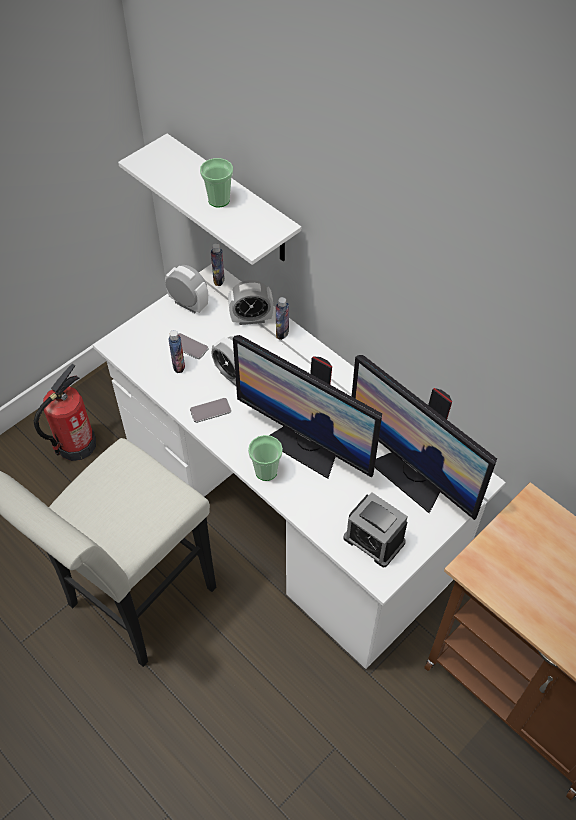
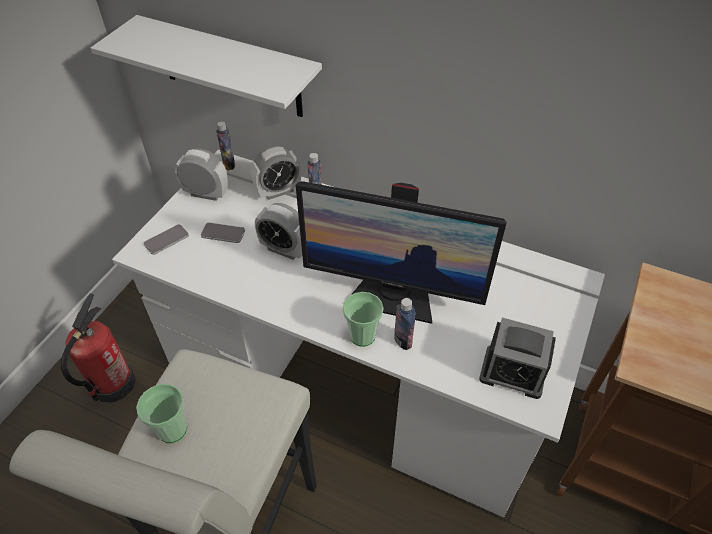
camera: 20 degrees left, 5 degrees down
bottle [168,330,185,373] -> bottle moved to [394,298,416,350]
phone [190,398,231,423] -> phone moved to [144,224,189,255]
cup [200,158,233,207] -> cup moved to [136,384,187,443]
monitor [352,355,497,520] -> none

